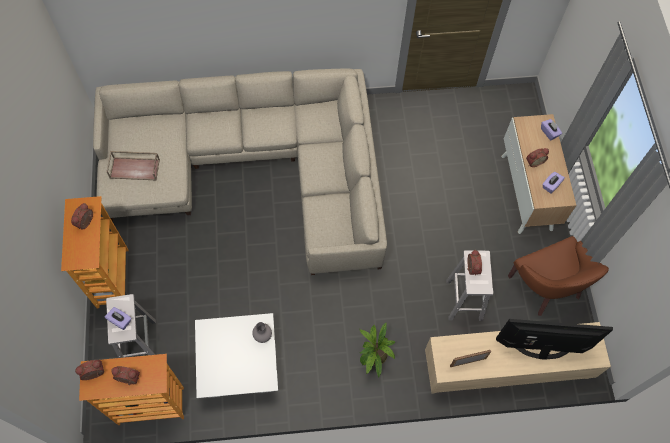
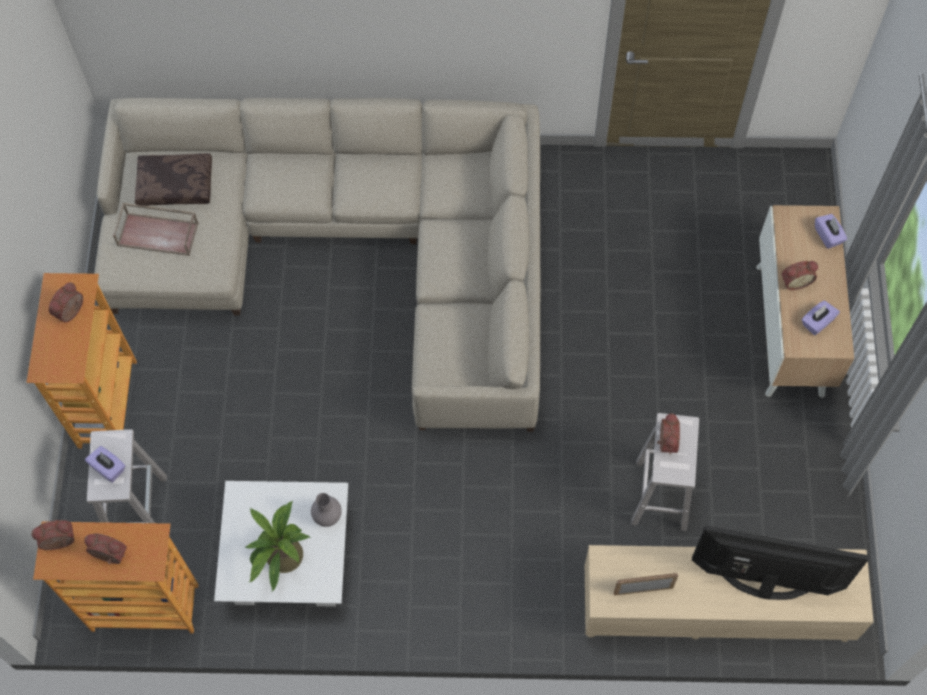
camera: 10 degrees right, 0 degrees up
potted plant [359,322,396,378] -> potted plant moved to [246,501,310,591]
brown armchair [508,236,609,316] -> none
none -> brown pillow [135,153,212,206]

